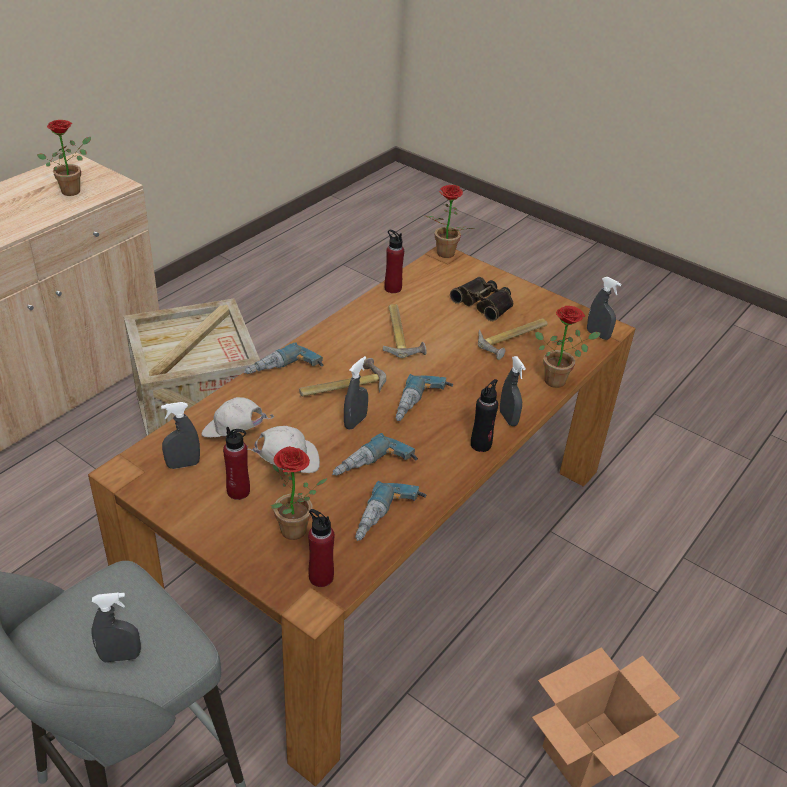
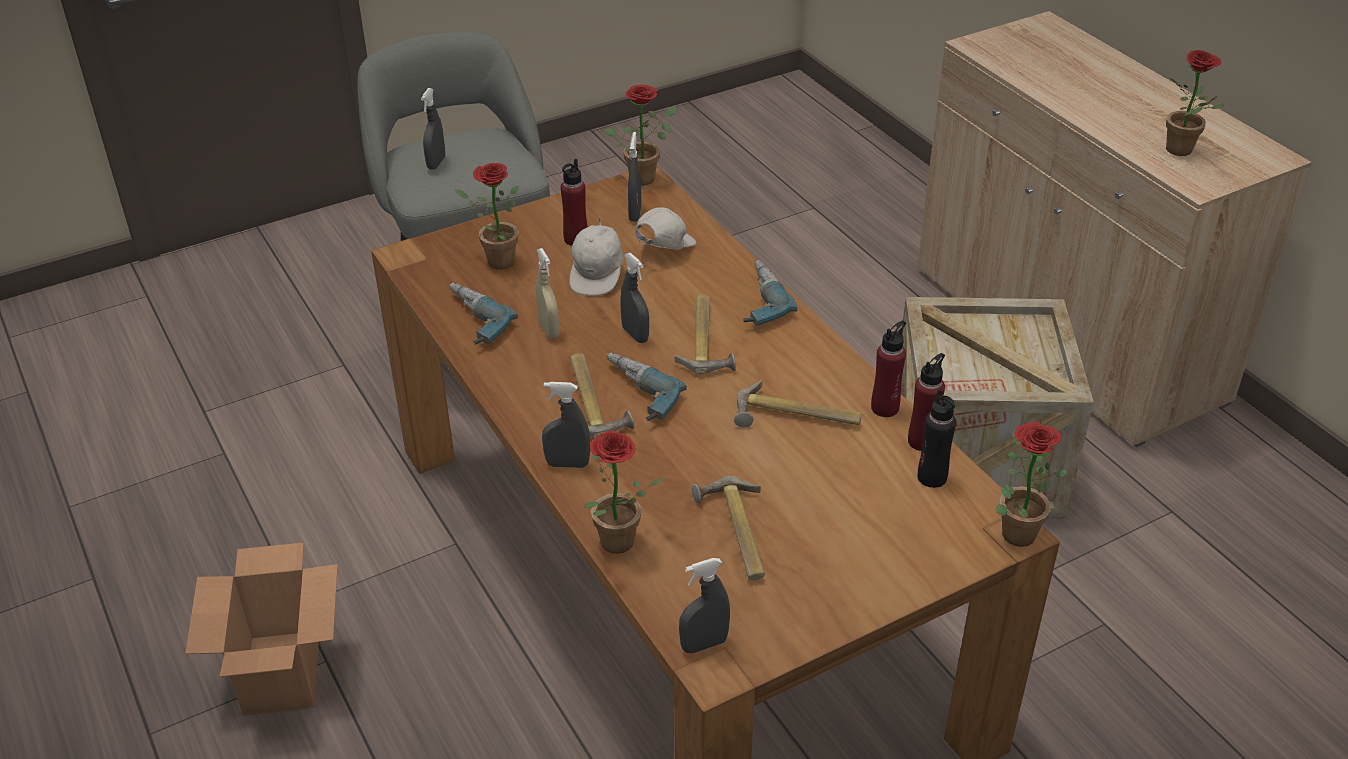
camera: 115 degrees right, 0 degrees up
red bottle [308,509,335,587] -> red bottle moved to [871,321,906,417]
power drill [332,433,418,476] -> beige spray bottle [536,248,560,339]
binoculars [450,277,513,321] -> none
black bottle [471,379,498,452] -> black bottle moved to [918,389,956,488]
none -> hammer [570,353,634,438]
none -> potted plant [604,85,677,185]

